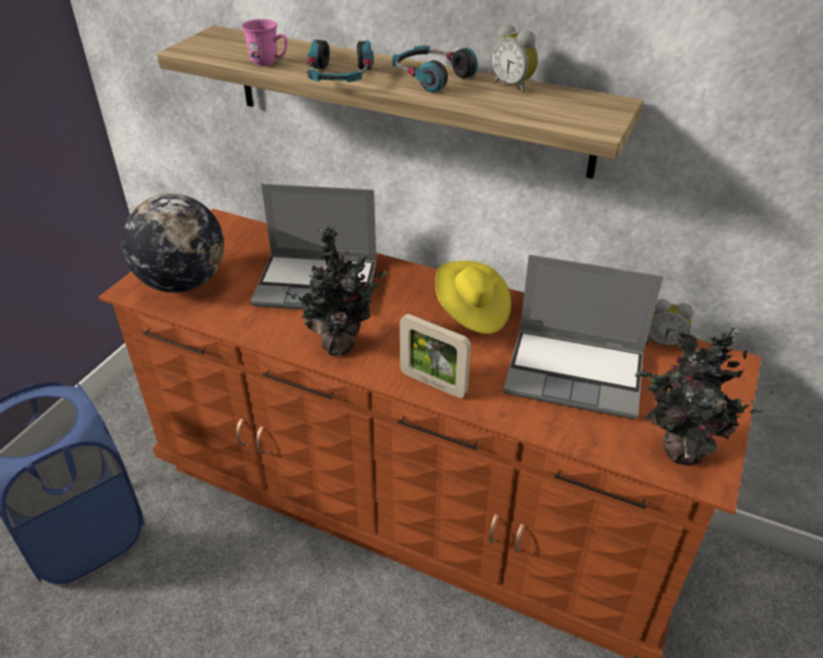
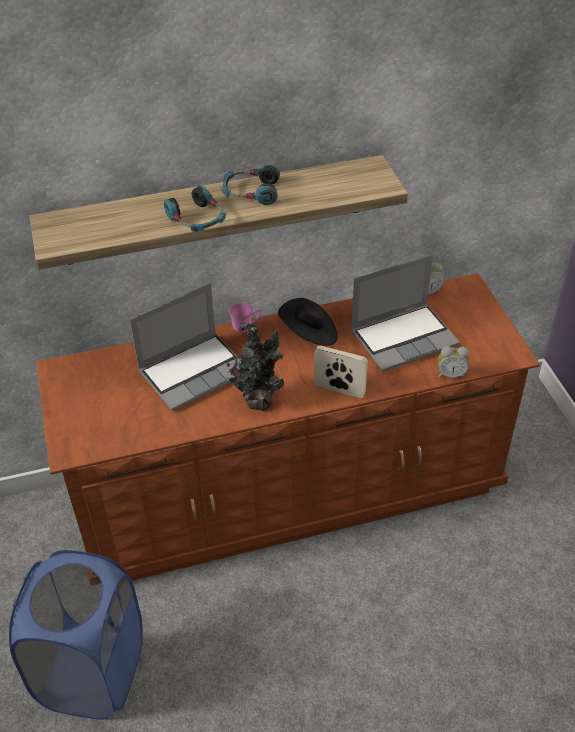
camera: 40 degrees left, 5 degrees up
globe [121,194,224,293] -> none
pink mug [242,19,287,66] -> pink mug moved to [229,303,261,333]
picture frame [400,314,471,398] -> picture frame turned 150 degrees counterclockwise [314,346,368,398]
yellow hat [435,261,511,334] -> black hat [278,298,338,346]
alarm clock [491,24,538,93] -> alarm clock moved to [438,346,469,379]
potted plant [635,326,773,465] -> none

